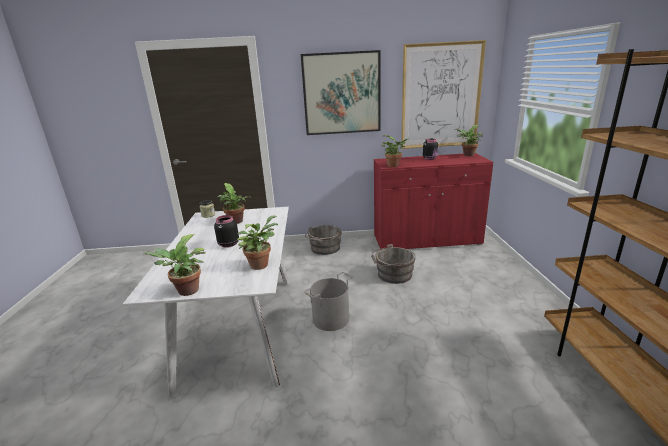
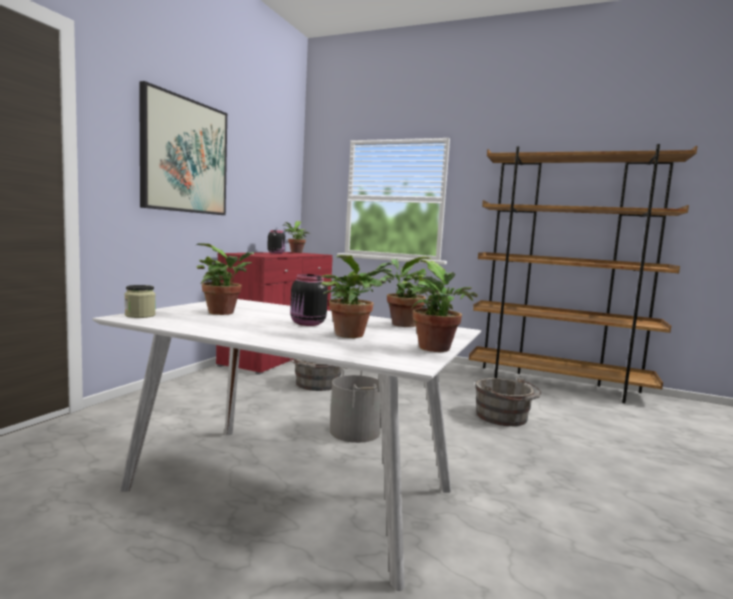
camera: 65 degrees left, 15 degrees down
grey bucket [305,225,342,255] -> grey bucket moved to [475,377,541,426]
potted plant [381,135,409,167] -> potted plant moved to [321,255,395,338]
picture [401,40,486,149] -> none

